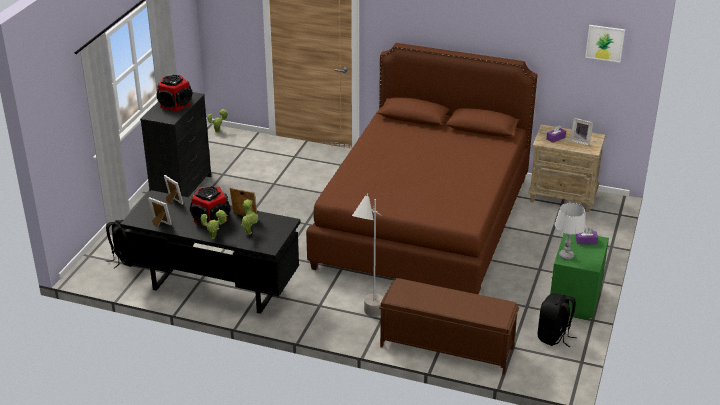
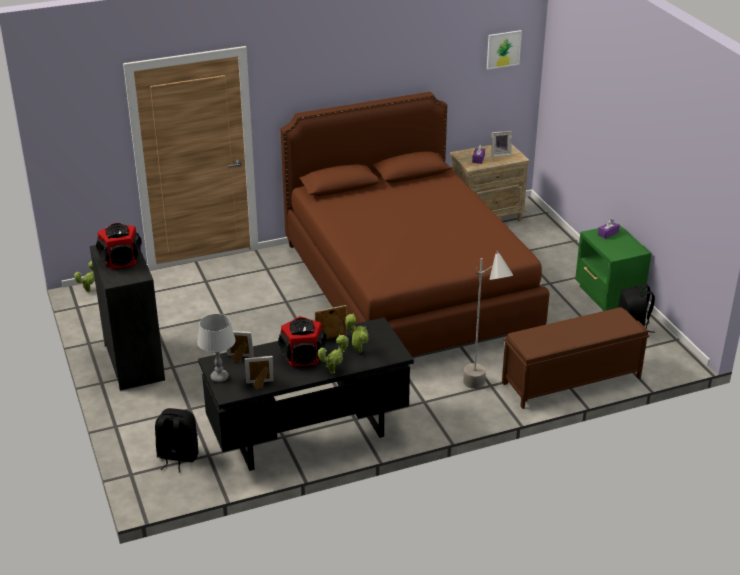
camera: 40 degrees left, 0 degrees up
grey table lamp [555,203,586,260] -> grey table lamp moved to [198,314,235,382]

